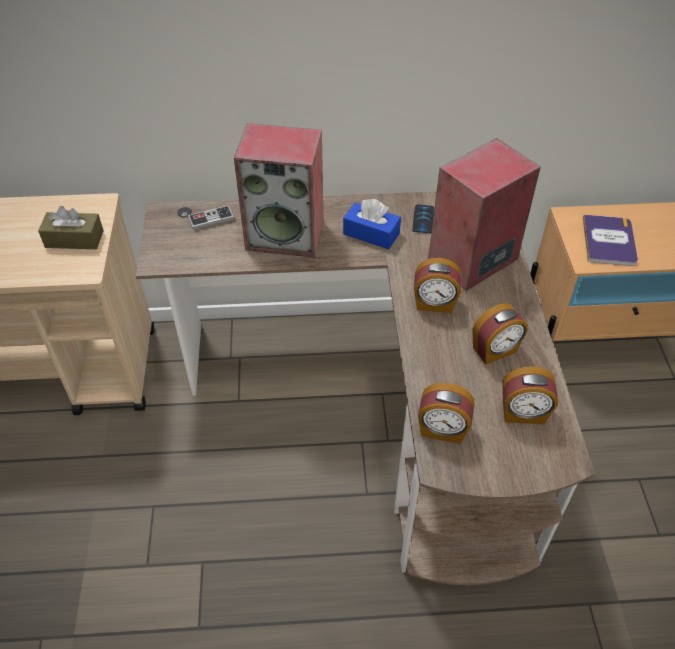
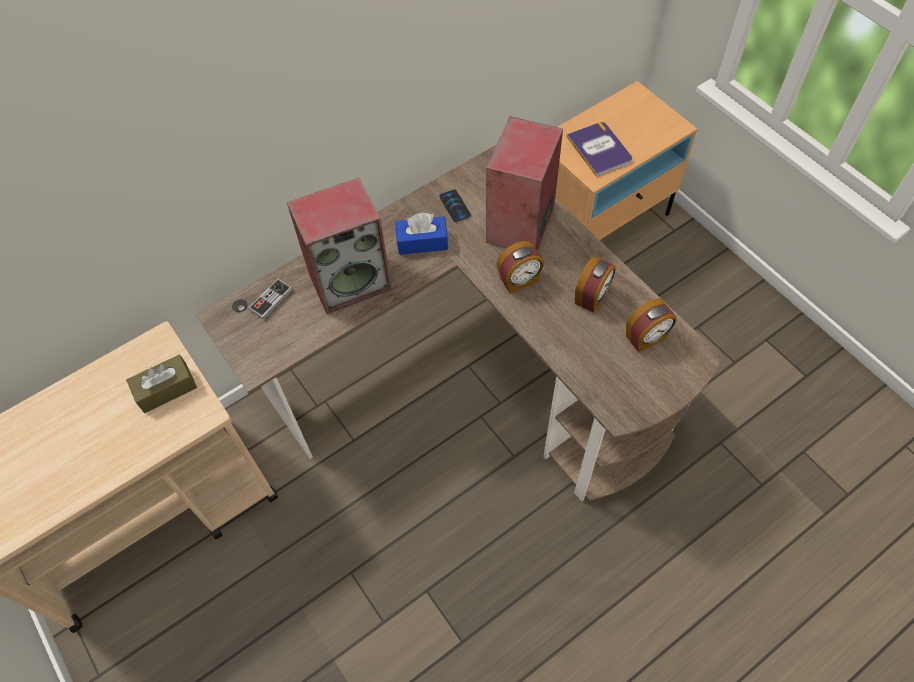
camera: 30 degrees left, 10 degrees up
alarm clock [418,383,475,444] -> none

